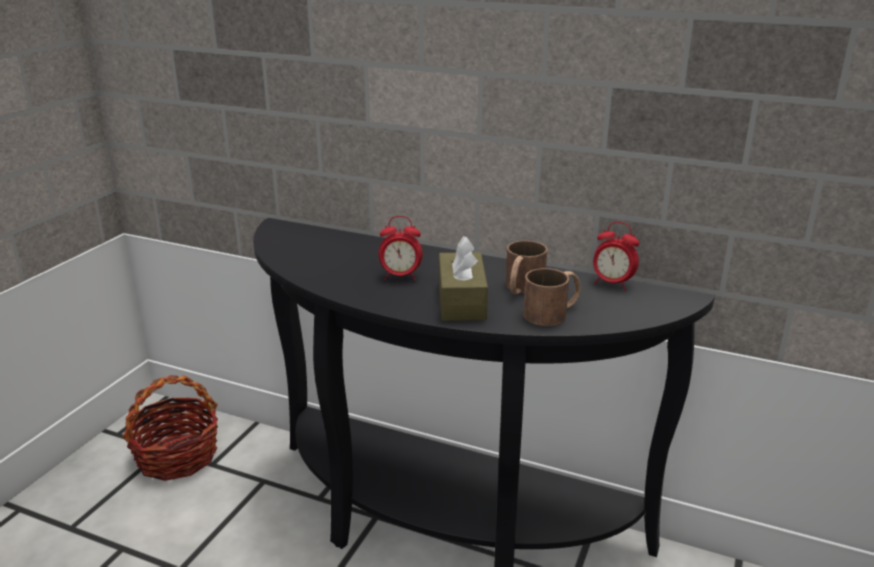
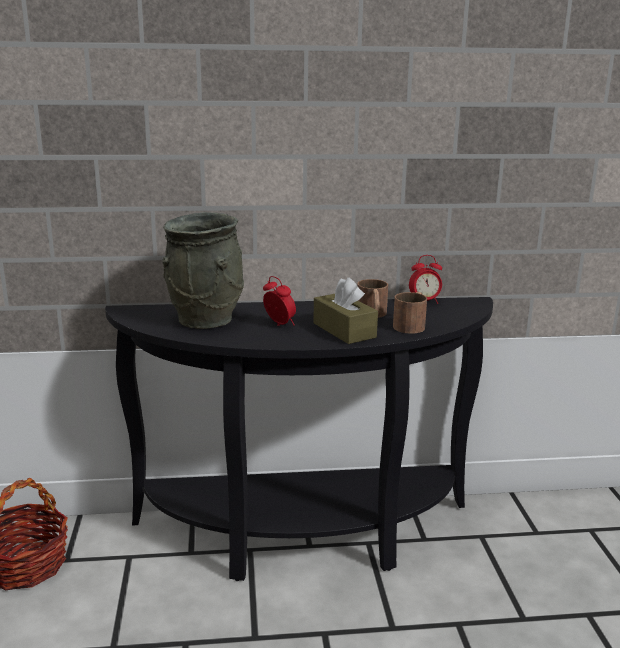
camera: 30 degrees left, 5 degrees down
alarm clock [379,216,422,281] -> alarm clock turned 105 degrees counterclockwise [263,276,296,326]
none -> grey vase [162,212,244,329]

